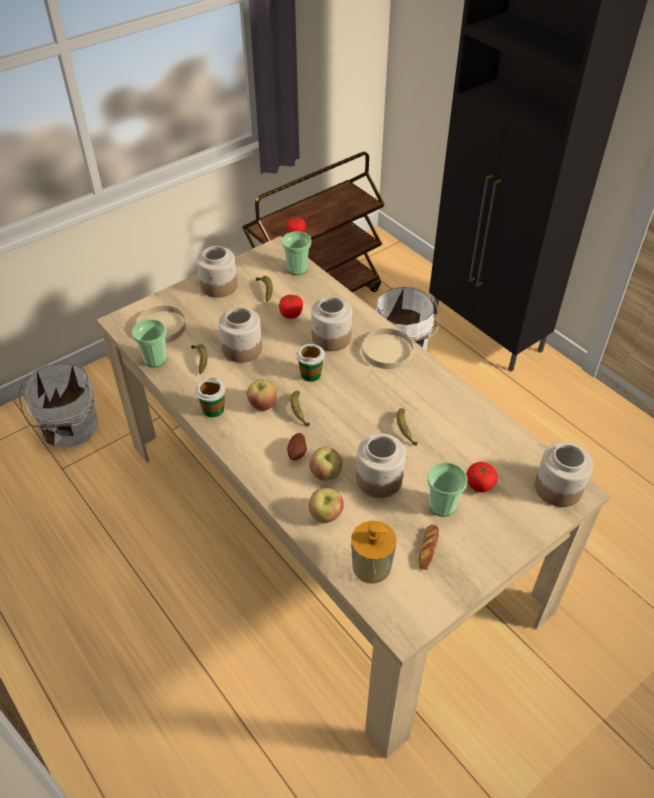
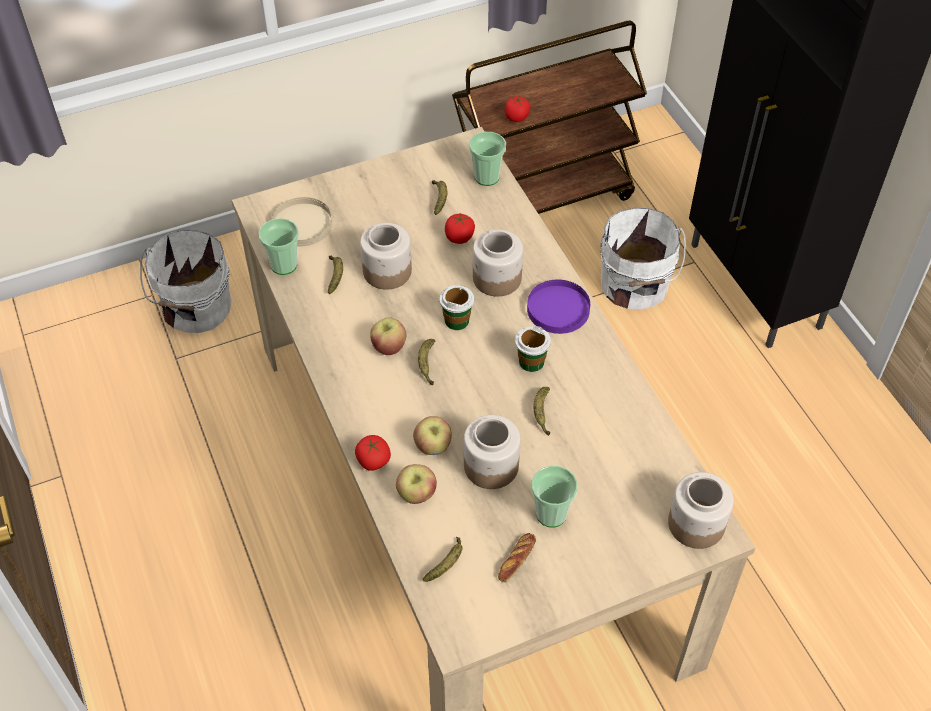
camera: 15 degrees right, 5 degrees up
cup [195,378,225,418] -> cup moved to [515,326,551,372]
jar [197,246,237,298] -> none
potato [287,433,307,460] -> none
soap dispenser [351,521,396,584] -> banana [423,537,463,582]
beige plate [362,329,413,369] -> purple plate [527,280,590,334]
tomato [466,462,498,493] -> tomato moved to [355,435,391,471]

